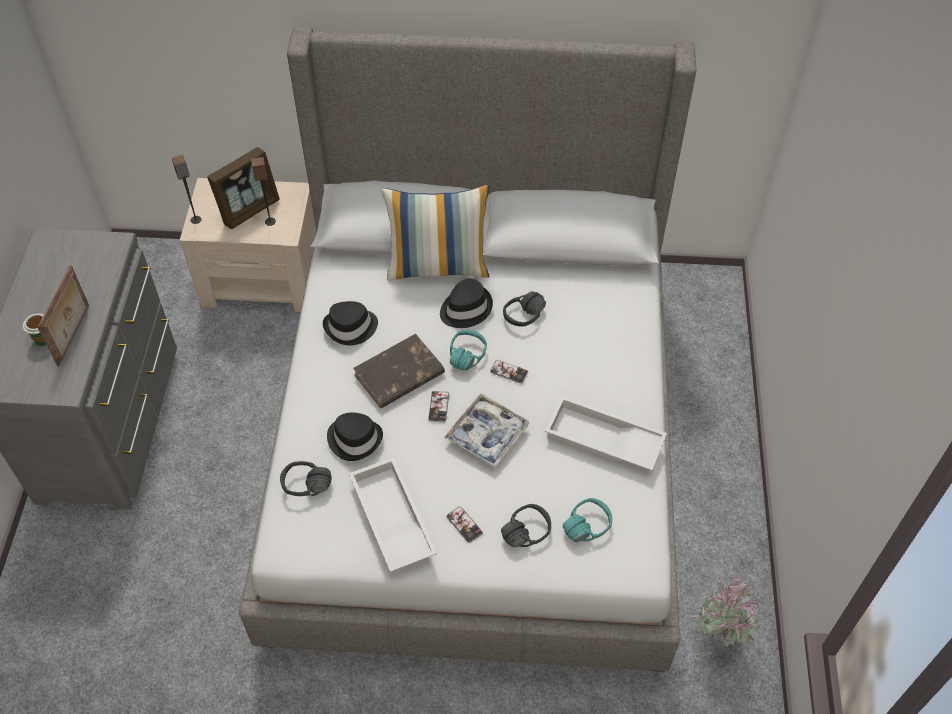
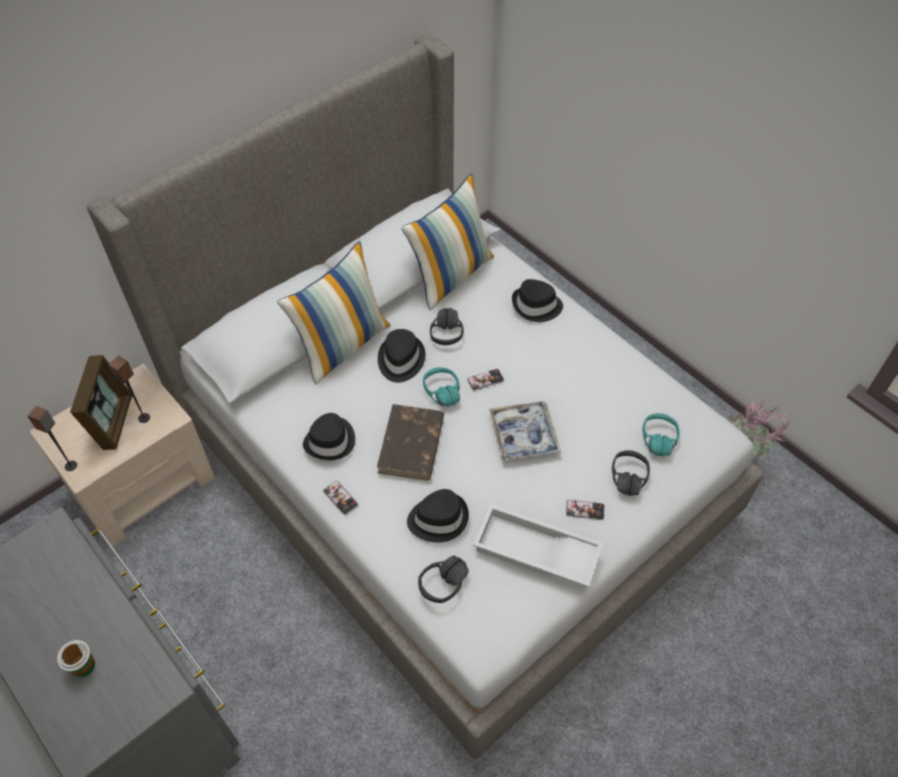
camera: 45 degrees left, 0 degrees up
picture frame [38,265,89,366] -> none
phone [428,391,449,422] -> phone moved to [323,481,359,515]
white tray [545,396,667,471] -> none
none -> pillow [401,174,494,311]
none -> black hat [512,279,563,322]

